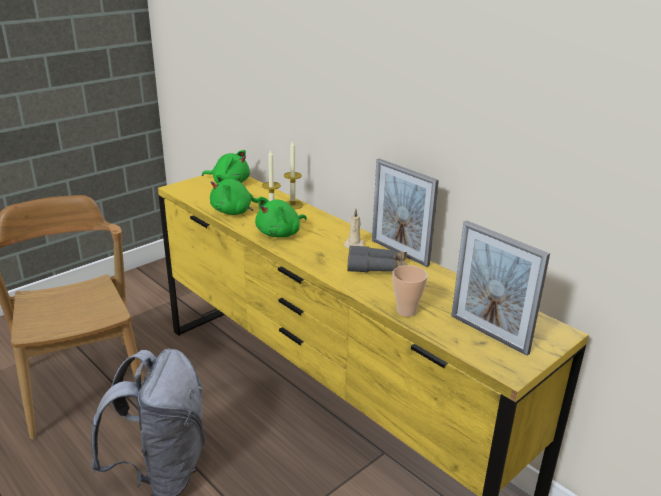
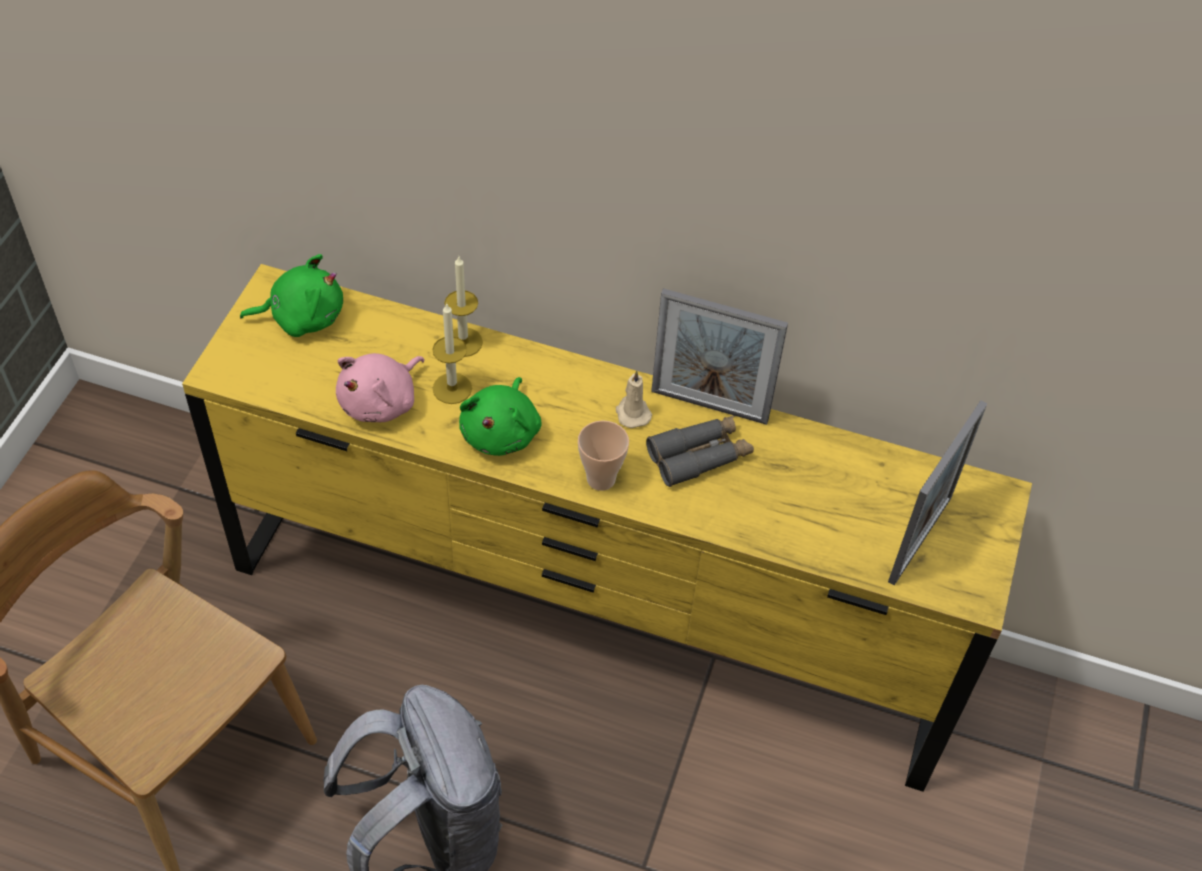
camera: 30 degrees left, 25 degrees up
green plush toy [210,174,258,215] -> pink plush toy [336,353,425,422]
cup [392,265,428,317] -> cup moved to [578,420,629,491]
picture frame [451,220,550,356] -> picture frame turned 75 degrees counterclockwise [888,400,987,585]

